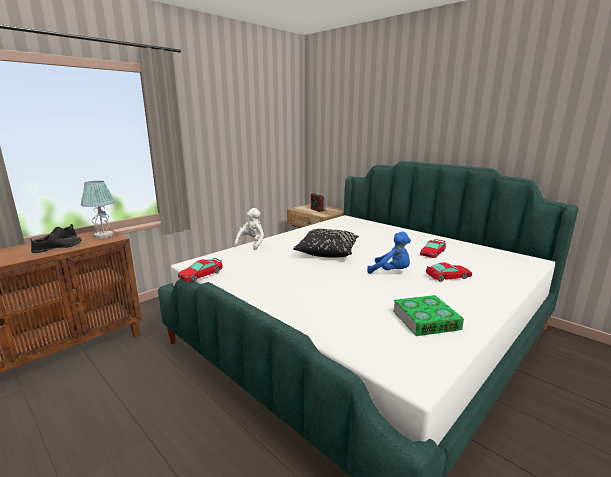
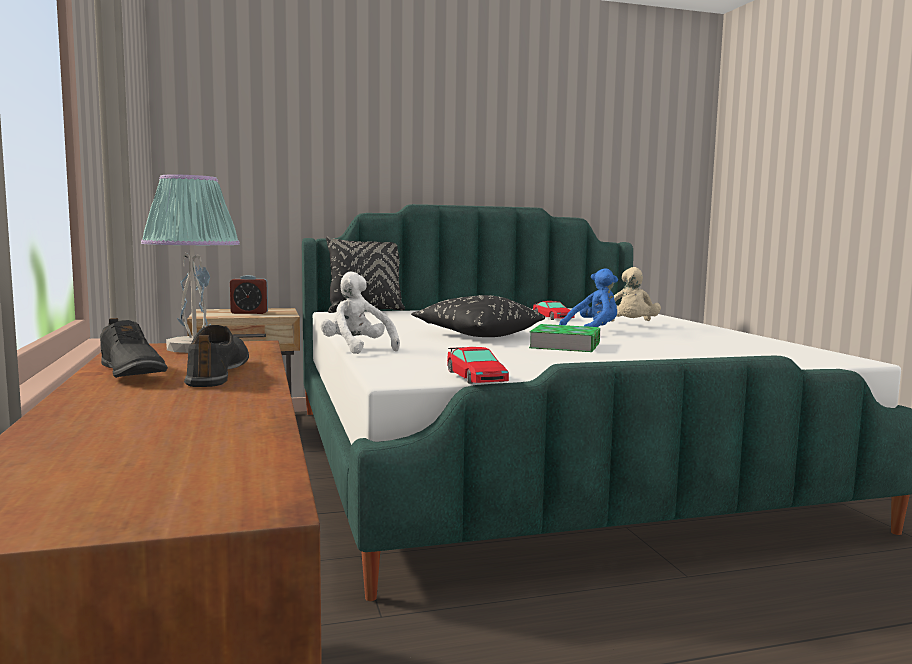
camera: 60 degrees left, 10 degrees down
book [393,295,464,336] -> book moved to [529,324,600,352]
toy car [426,262,472,282] -> beige plush toy [612,267,661,322]
none -> black pillow [326,237,405,313]

